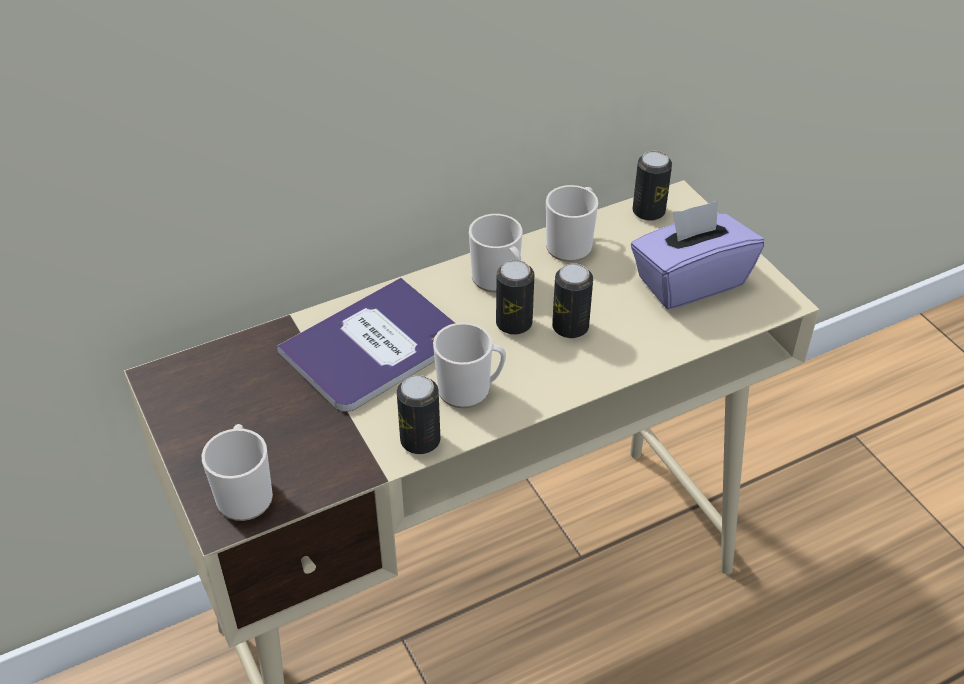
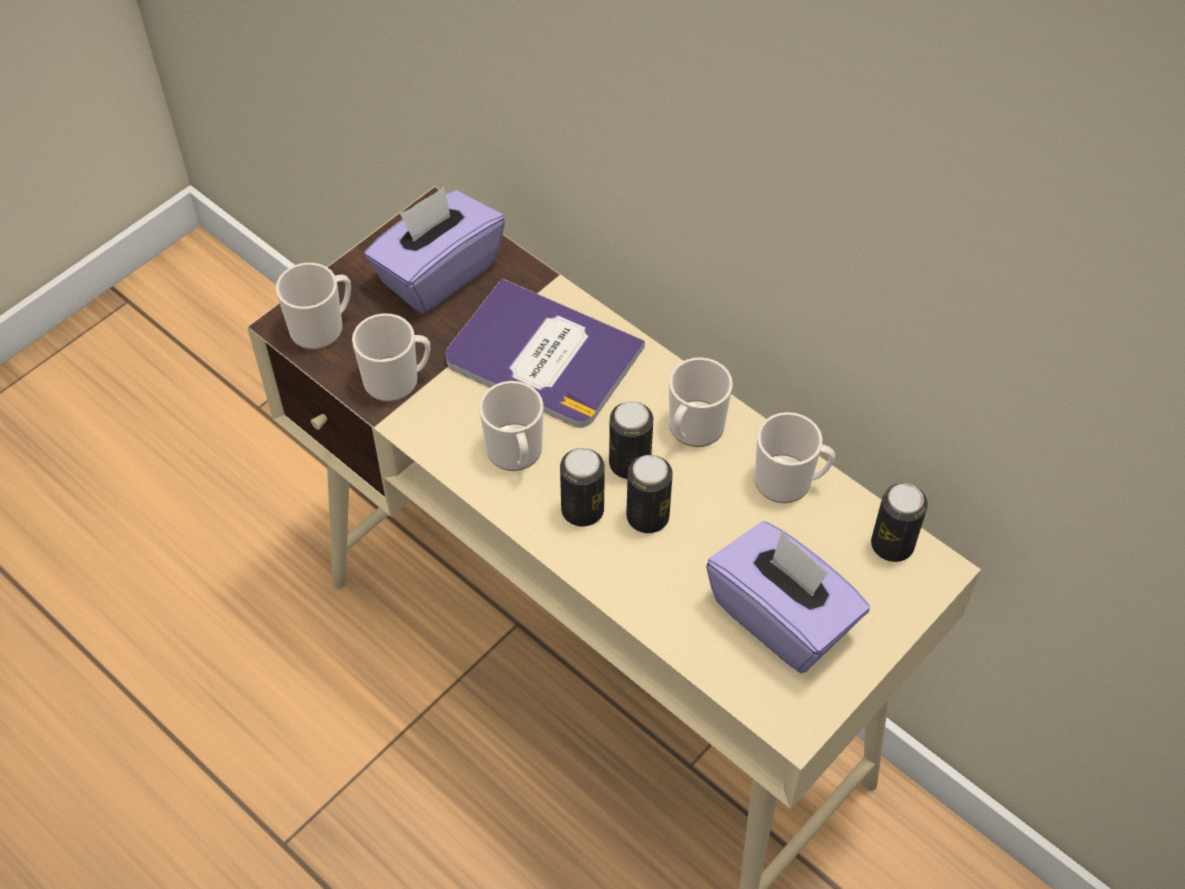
camera: 70 degrees right, 10 degrees up
can [397,375,440,454] -> can moved to [560,448,605,527]
none -> mug [352,313,430,402]
none -> purple tissue box [364,187,505,314]

